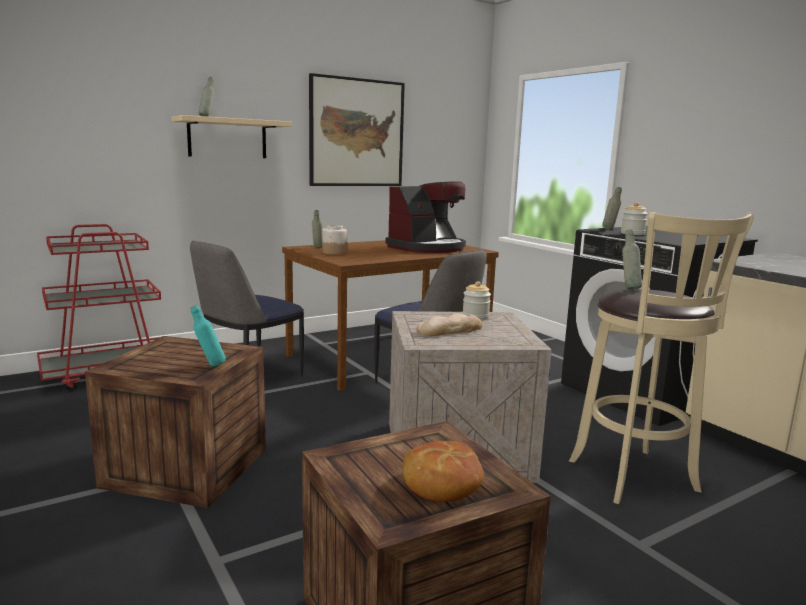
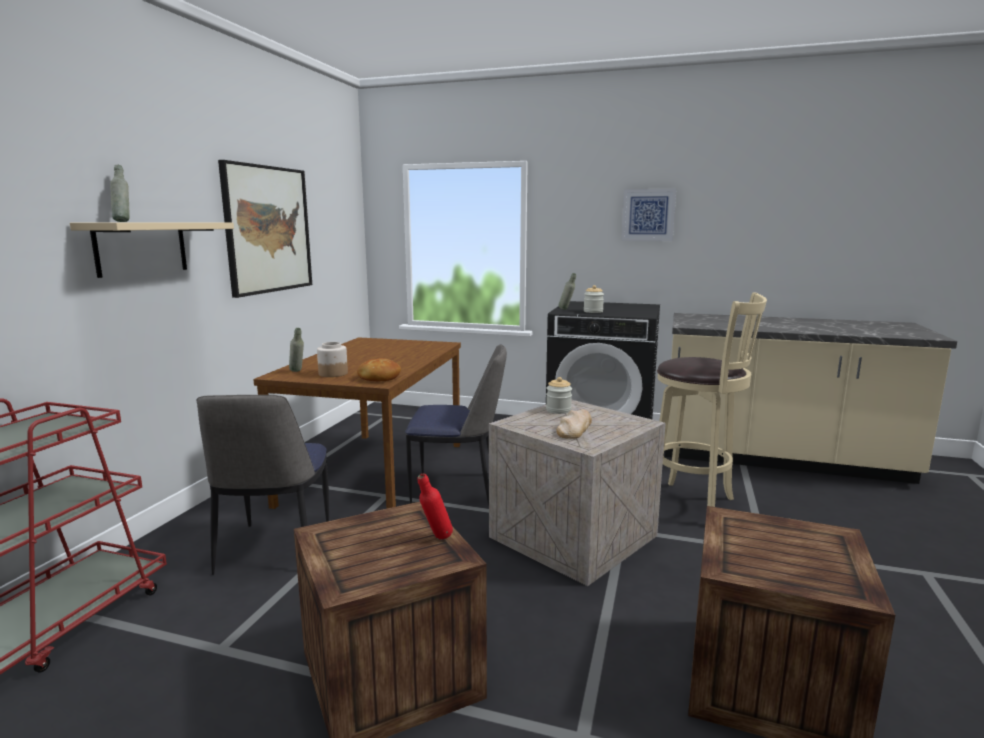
camera: 40 degrees left, 0 degrees up
turquoise bottle [190,305,226,367] -> red bottle [418,473,453,540]
coffee machine [385,181,466,253] -> none
bread [403,441,484,502] -> bread moved to [357,358,401,381]
grey bottle [622,229,642,290] -> none
none -> picture [621,189,676,241]

